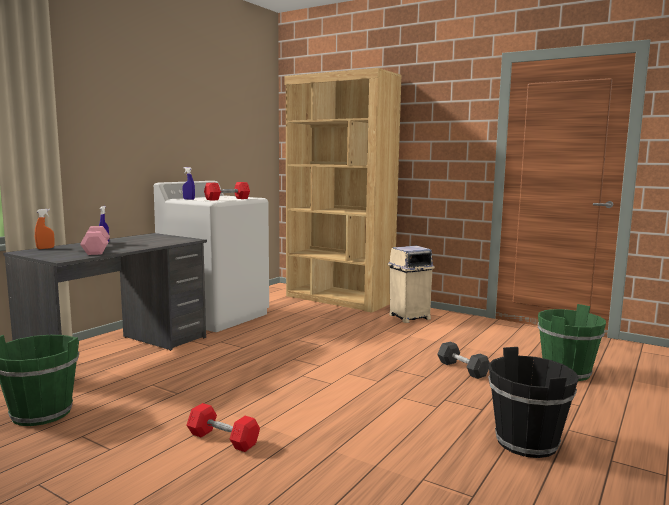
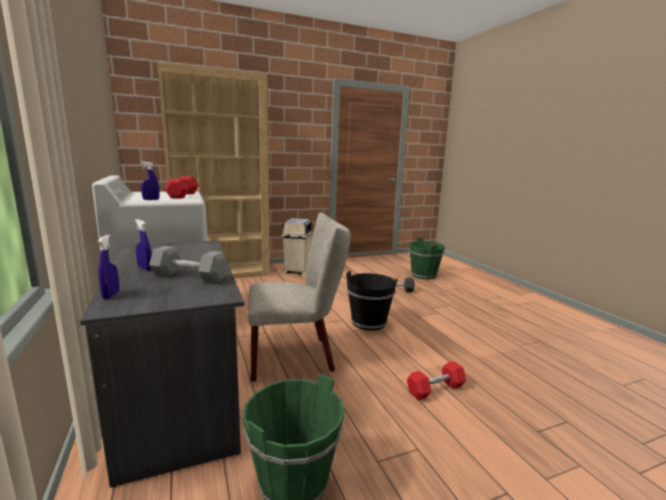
camera: 55 degrees left, 5 degrees up
orange spray bottle [35,209,54,249] -> blue spray bottle [98,235,119,299]
pink dumbbell [80,226,110,255] -> grey dumbbell [149,246,228,284]
black bucket [488,347,579,458] -> black bucket moved to [346,271,398,331]
none -> beige chair [248,212,351,381]

